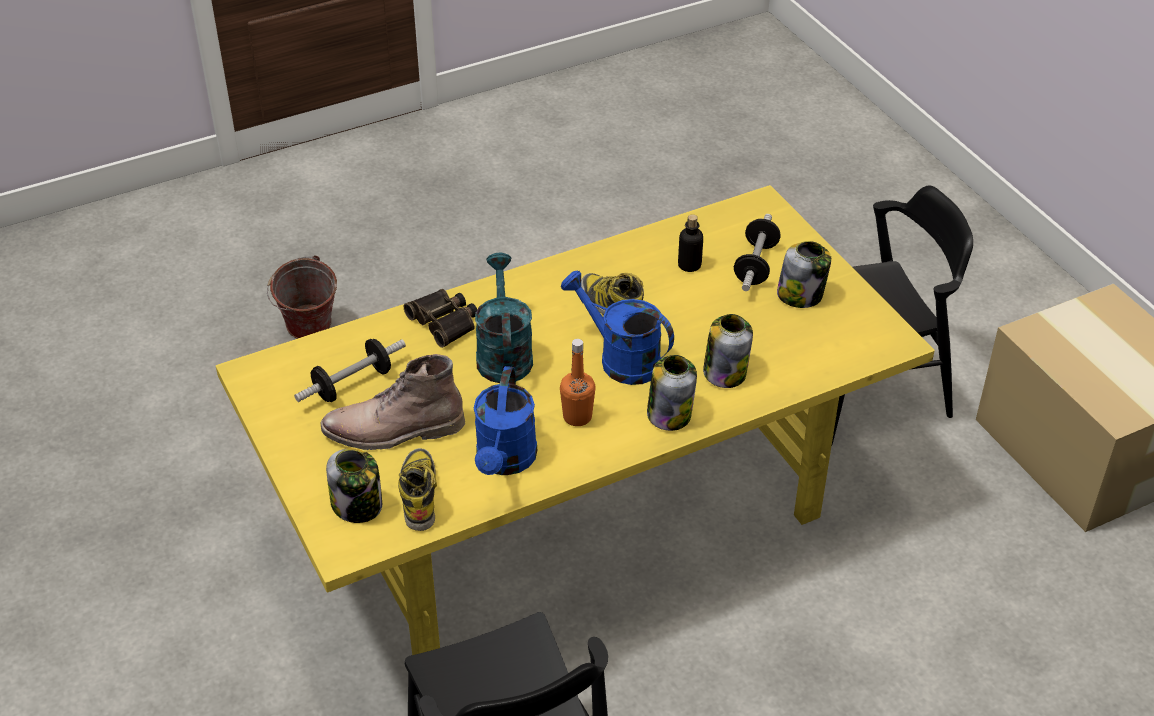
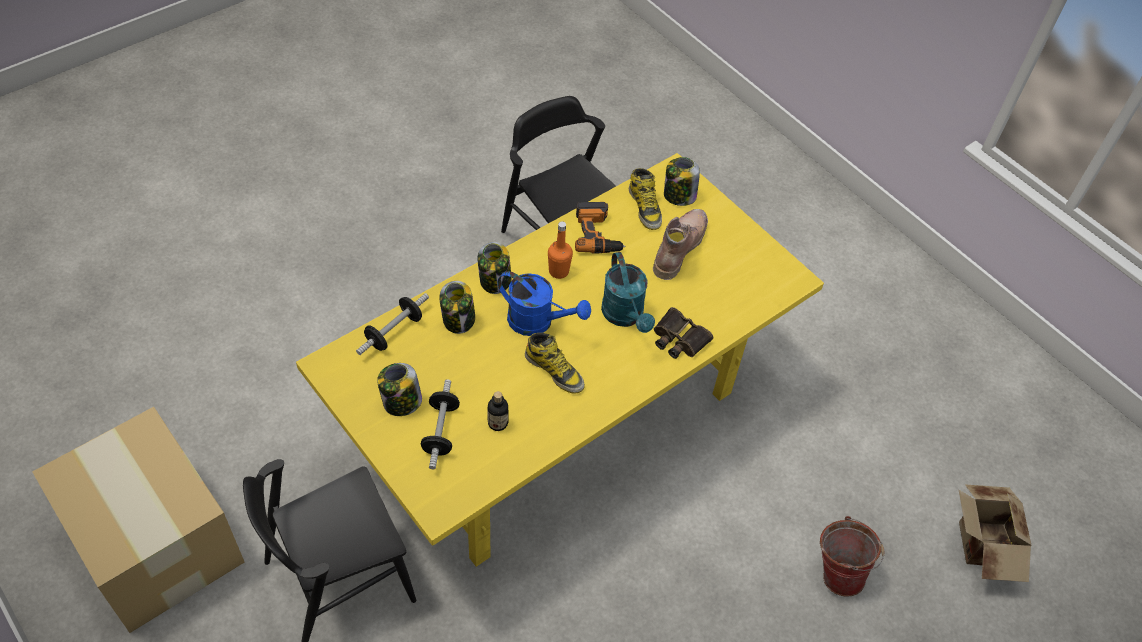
camera: 165 degrees right, 10 degrees up
dumbbell [294,339,406,402] -> dumbbell moved to [356,293,429,355]
brown boot [321,354,465,450] -> brown boot turned 45 degrees counterclockwise [653,209,708,280]
blue watering can [474,366,537,475] -> power drill [575,202,625,254]
none -> cardboard box [959,484,1031,582]

